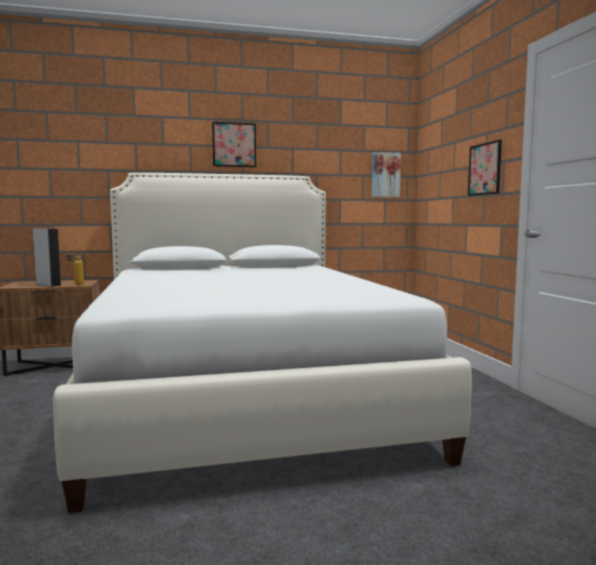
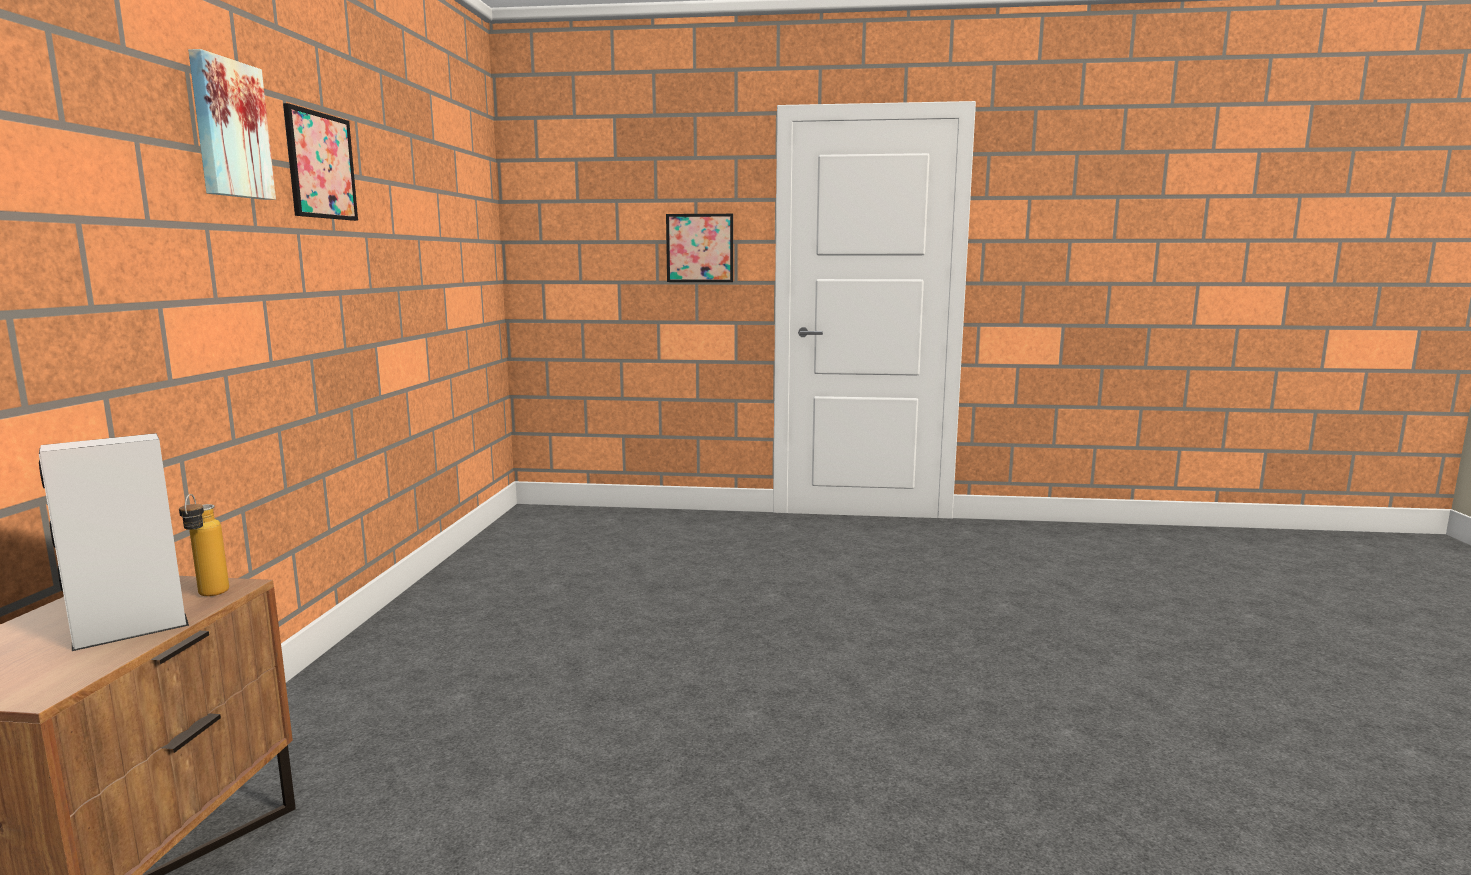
camera: 70 degrees left, 5 degrees up
white bed [53,173,472,513] -> none
picture [372,152,401,197] -> picture moved to [188,49,276,200]

